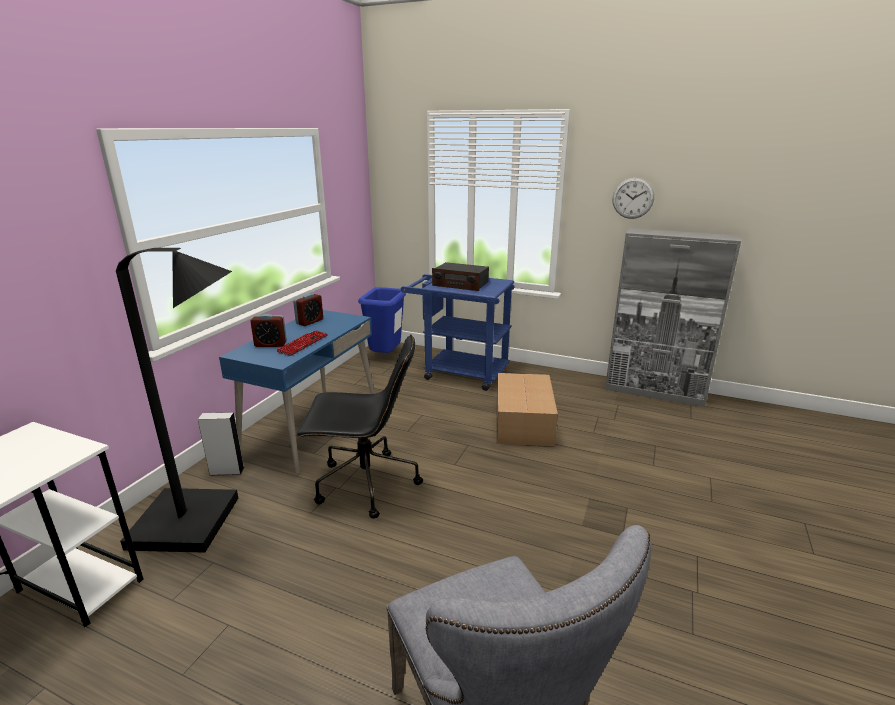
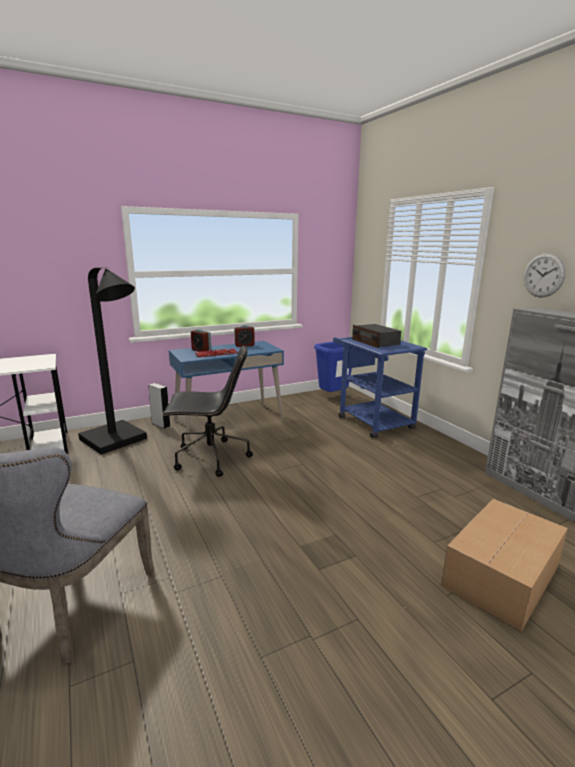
camera: 40 degrees right, 5 degrees down
black office chair [295,335,423,519] -> black office chair turned 45 degrees counterclockwise [162,345,253,477]
cardboard box [497,373,558,447] -> cardboard box moved to [441,499,568,632]

